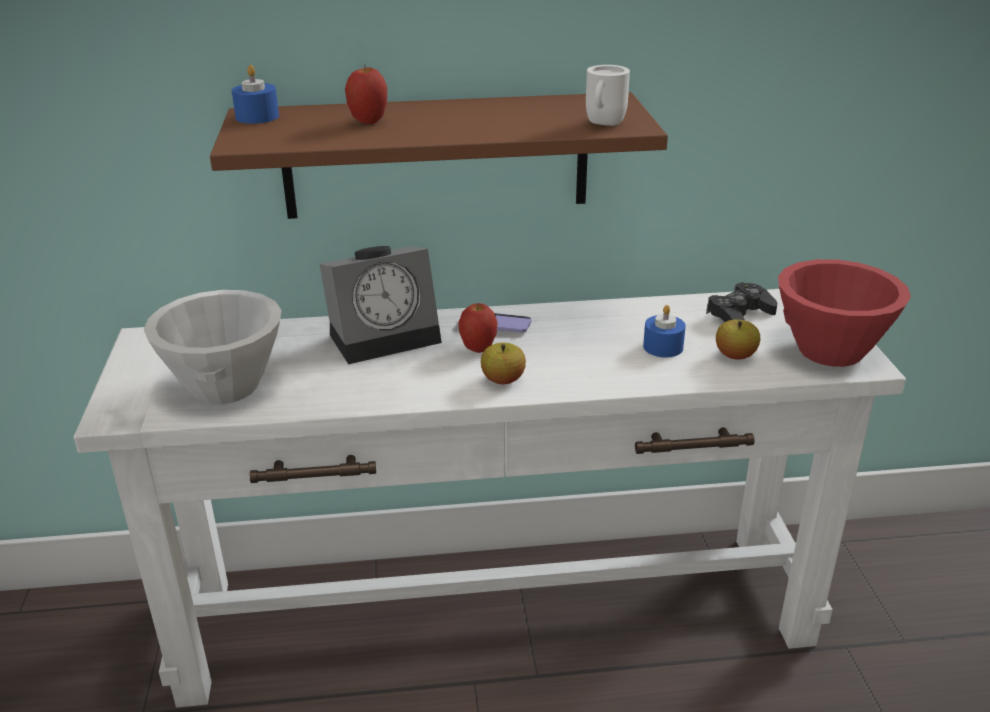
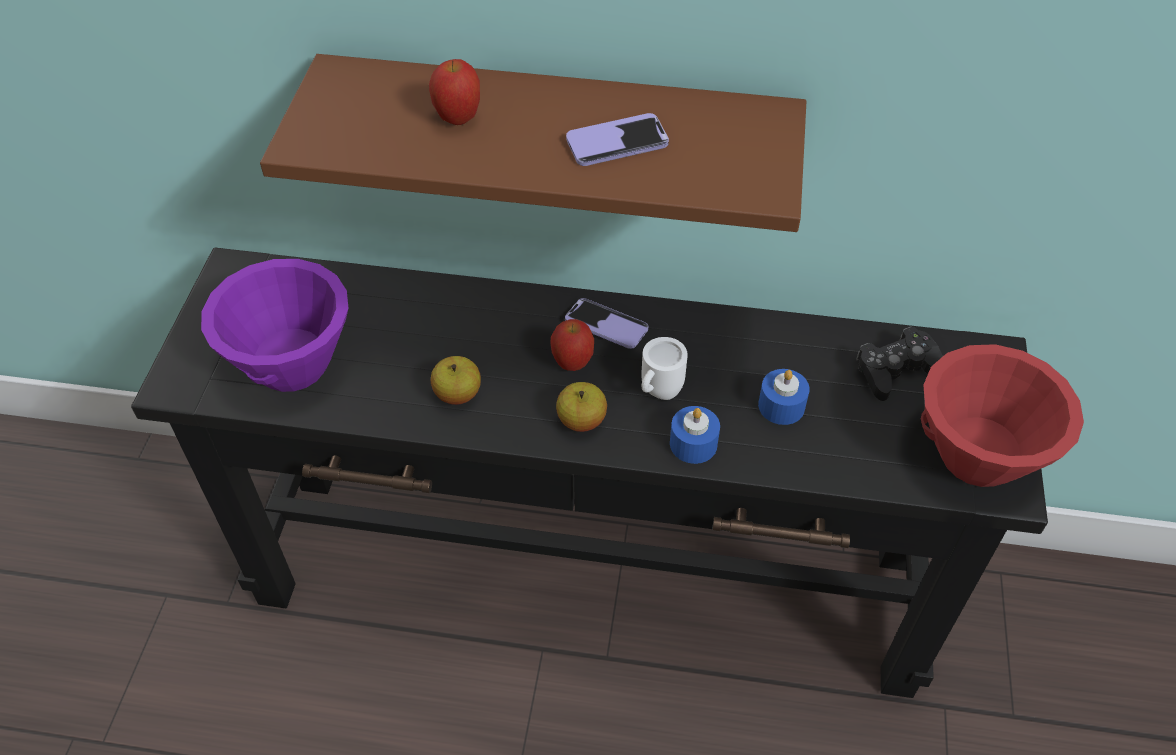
camera: 15 degrees right, 20 degrees up
white console table [74,289,906,707] -> black console table [131,248,1048,698]
white bowl [144,290,282,404] -> purple bowl [201,259,348,392]
blue candle [232,65,279,124] -> blue candle moved to [670,406,720,464]
alarm clock [320,246,442,364] -> none
white mug [586,65,630,126] -> white mug moved to [641,337,688,400]
apple [716,320,760,360] -> apple moved to [431,356,481,405]
none -> phone [566,113,669,166]

